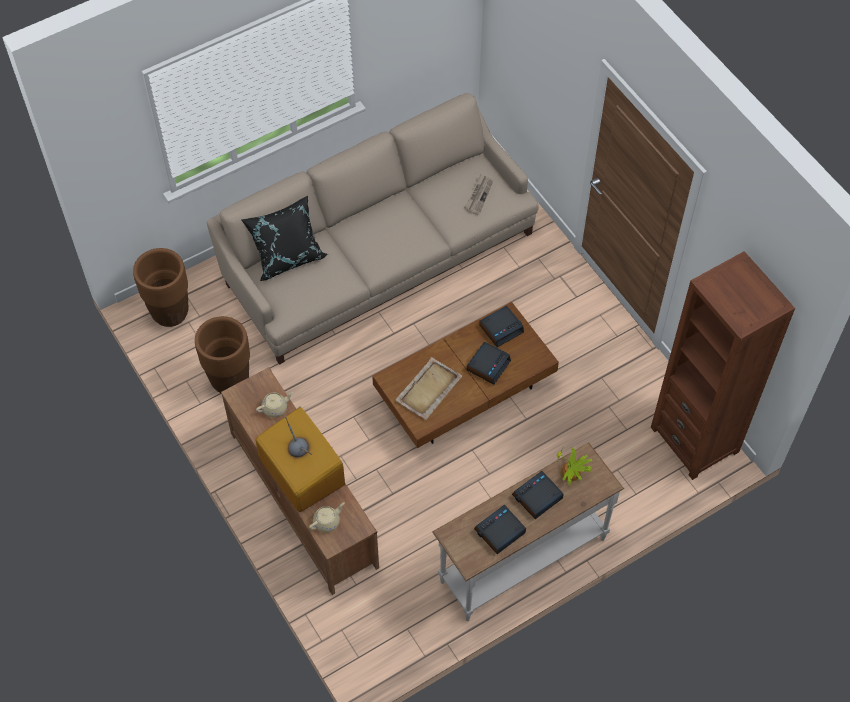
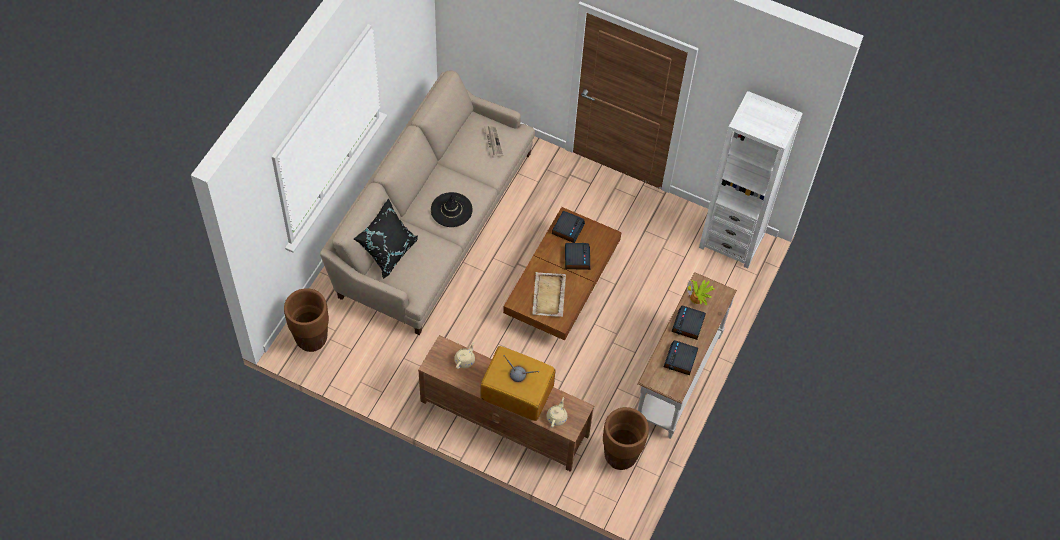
camera: 35 degrees left, 0 degrees up
brown planter [195,316,250,393] -> brown planter moved to [603,407,649,470]
brown bookcase [651,251,795,480] -> white bookcase [699,91,803,269]
none -> black hat [431,192,473,227]

